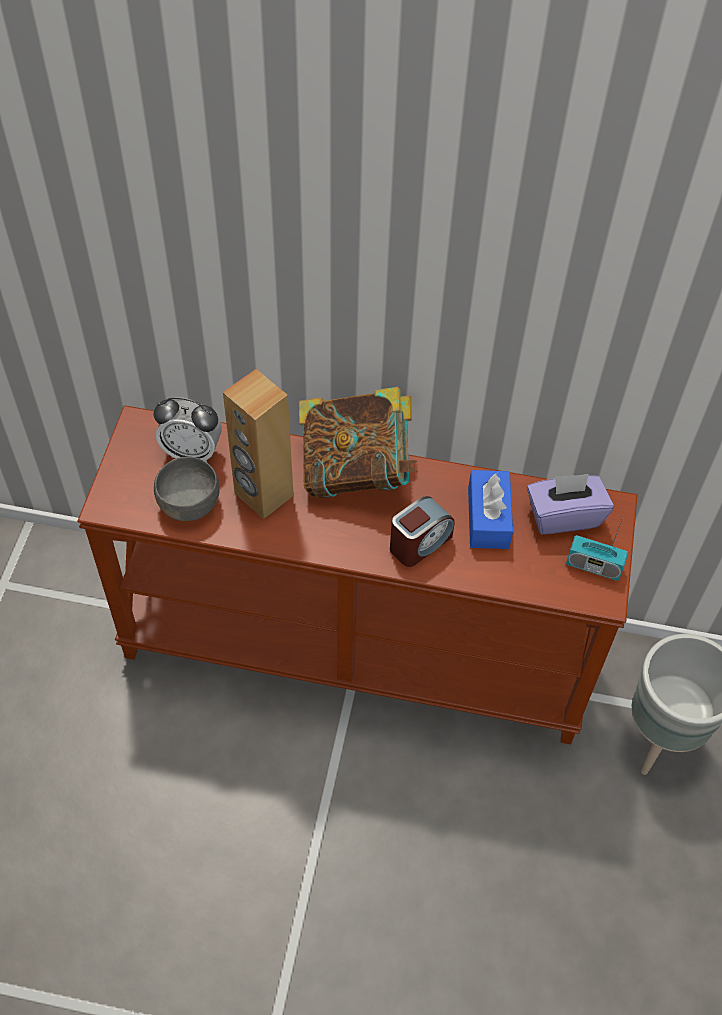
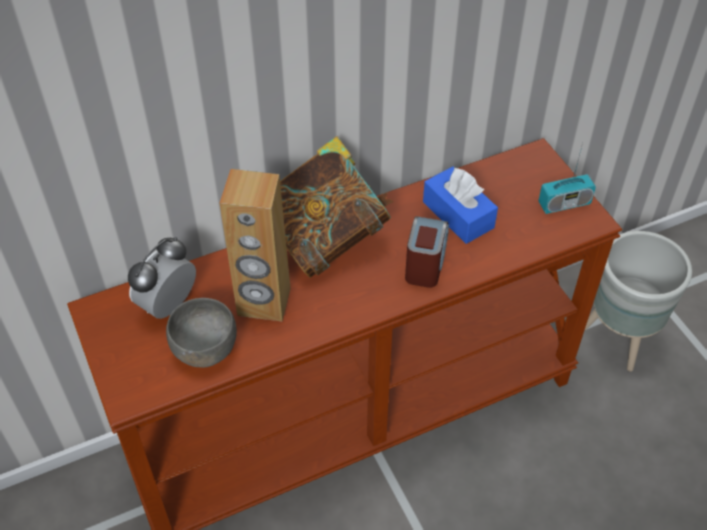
camera: 35 degrees left, 5 degrees down
alarm clock [153,397,222,462] -> alarm clock turned 150 degrees clockwise [128,237,196,319]
purple tissue box [527,474,614,534] -> none

